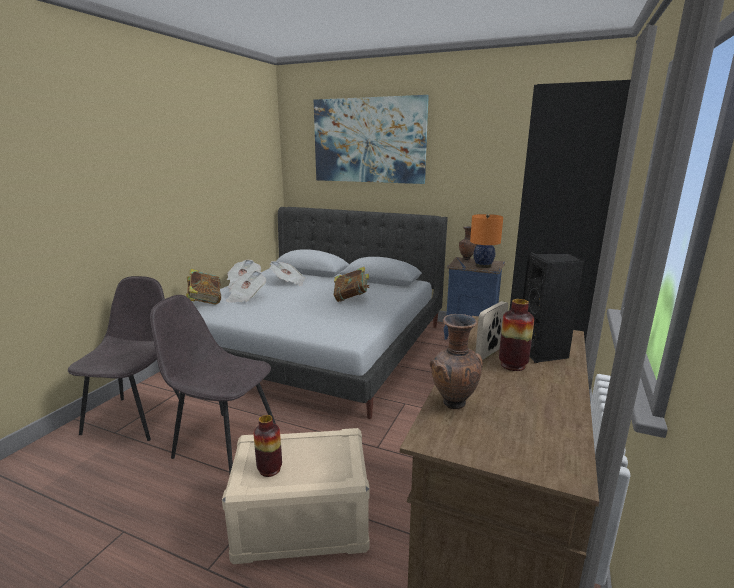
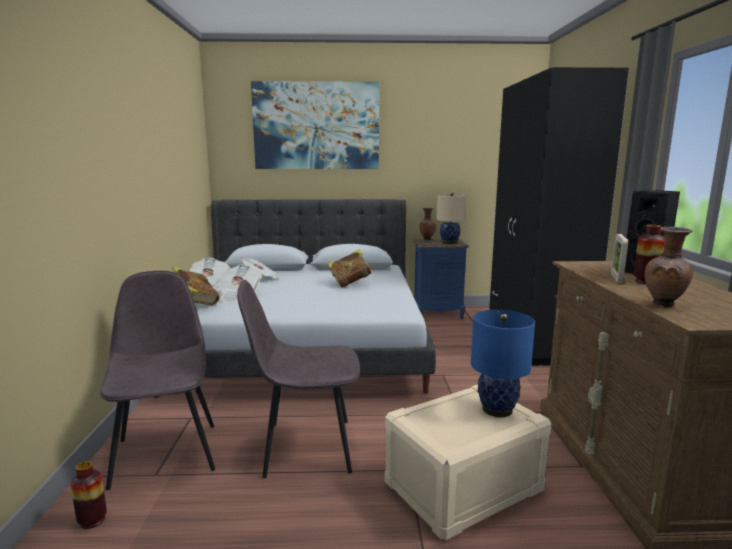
camera: 25 degrees left, 5 degrees down
vase [253,415,282,477] -> vase moved to [70,461,107,529]
orange table lamp [470,214,503,268] -> beige table lamp [436,193,466,244]
none -> blue table lamp [471,310,535,417]

